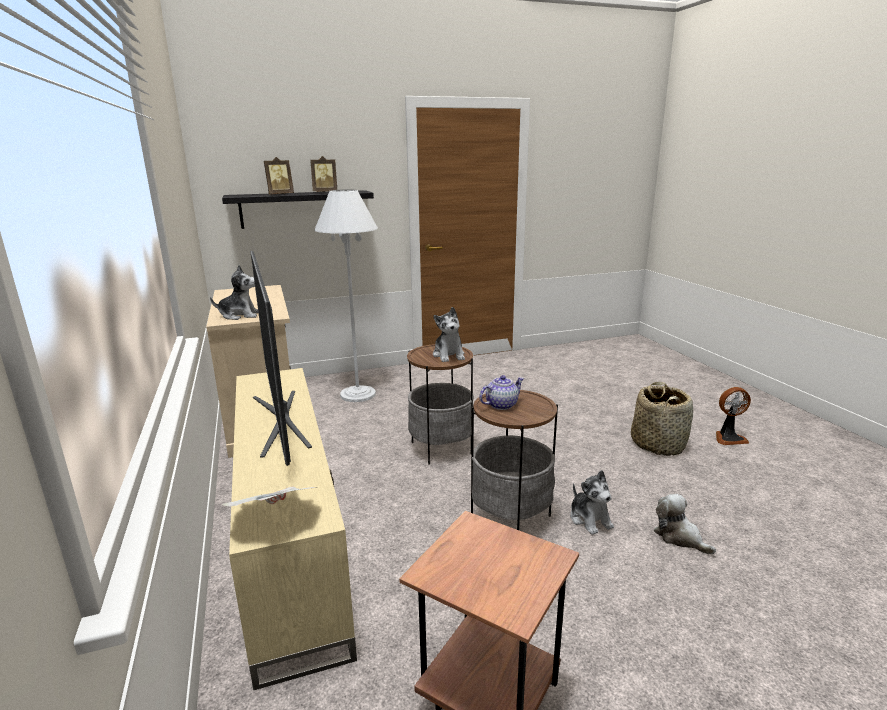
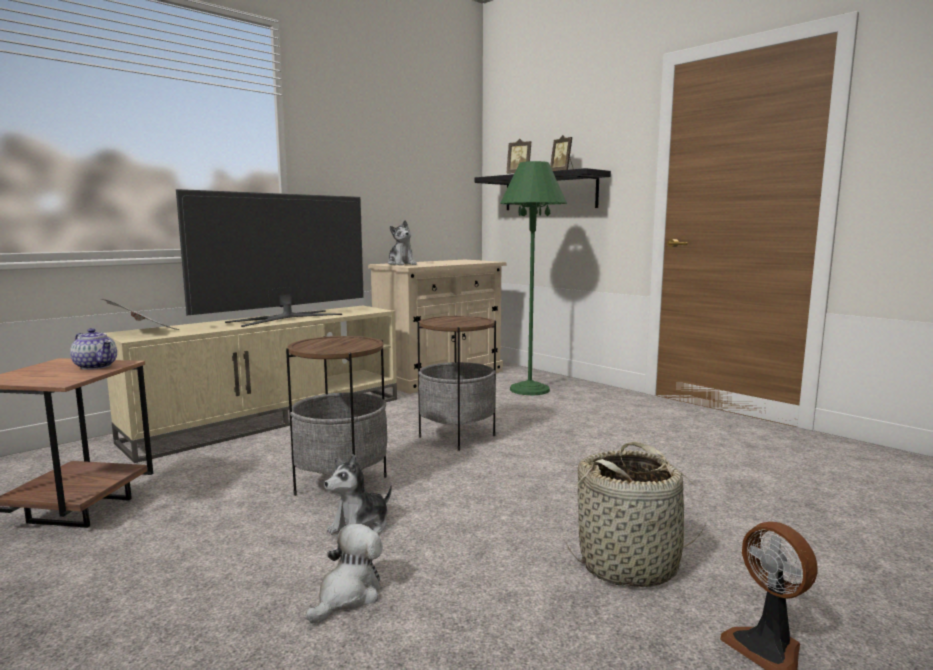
camera: 65 degrees right, 10 degrees down
white floor lamp [314,190,378,402] -> green floor lamp [500,161,567,395]
plush toy [433,307,465,362] -> none
teapot [479,375,524,410] -> teapot moved to [70,328,117,370]

